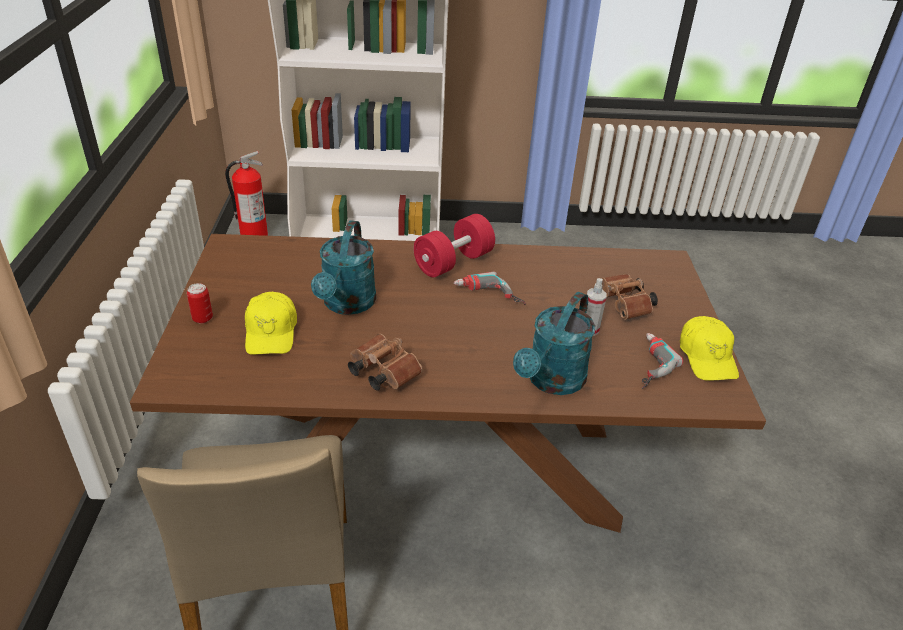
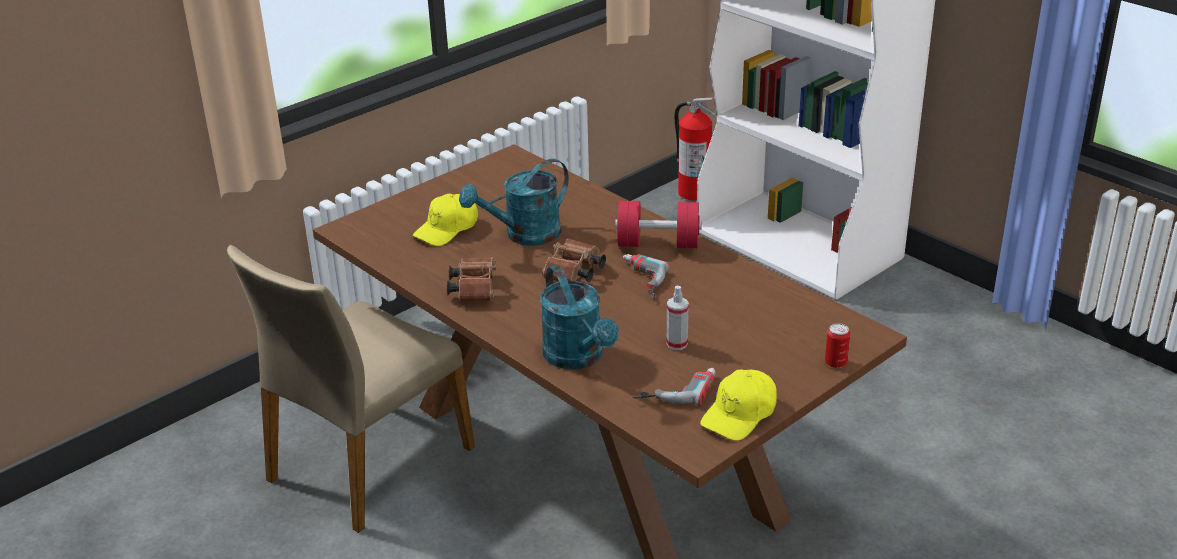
camera: 50 degrees right, 5 degrees down
can [187,283,213,323] -> can moved to [825,323,850,368]
turquoise watering can [513,292,595,395] -> turquoise watering can turned 105 degrees counterclockwise [540,265,619,370]
brown binoculars [601,274,658,320] -> brown binoculars moved to [542,238,606,282]

